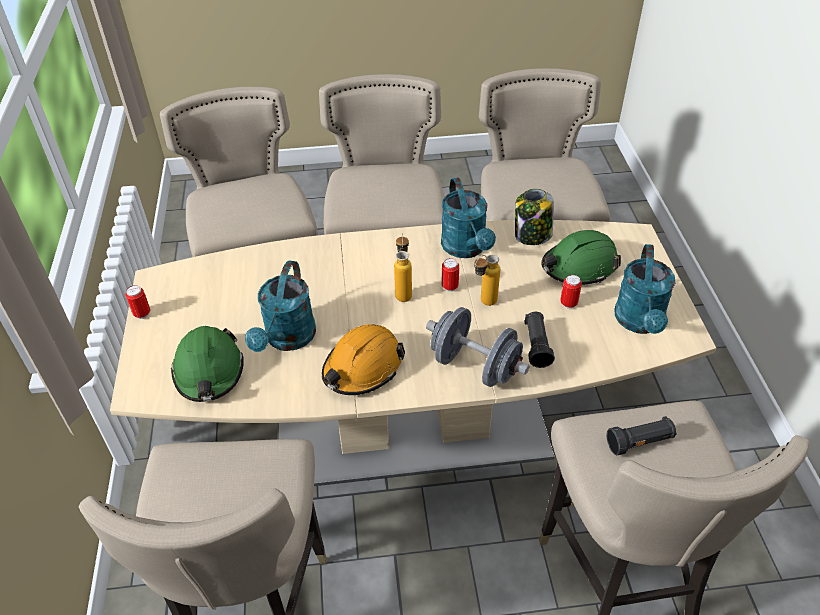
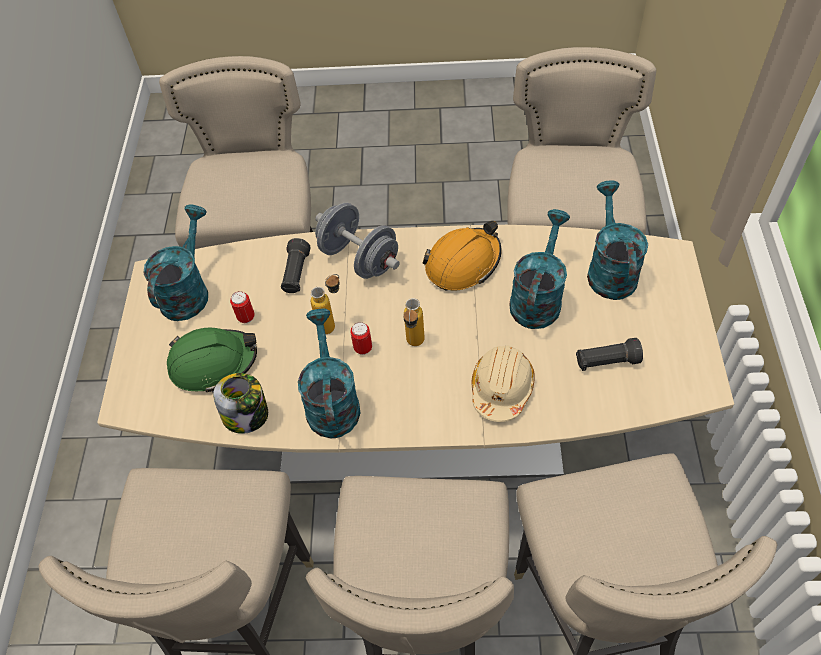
camera: 170 degrees left, 10 degrees up
can [125,285,150,319] -> none
green hard hat [171,326,244,402] -> turquoise watering can [587,180,648,300]
black flashlight [607,416,676,455] -> black flashlight moved to [576,338,643,371]
none -> beige hard hat [471,346,535,422]

